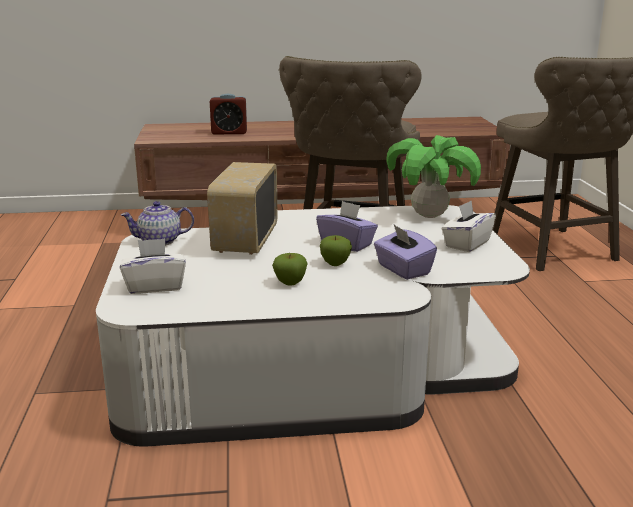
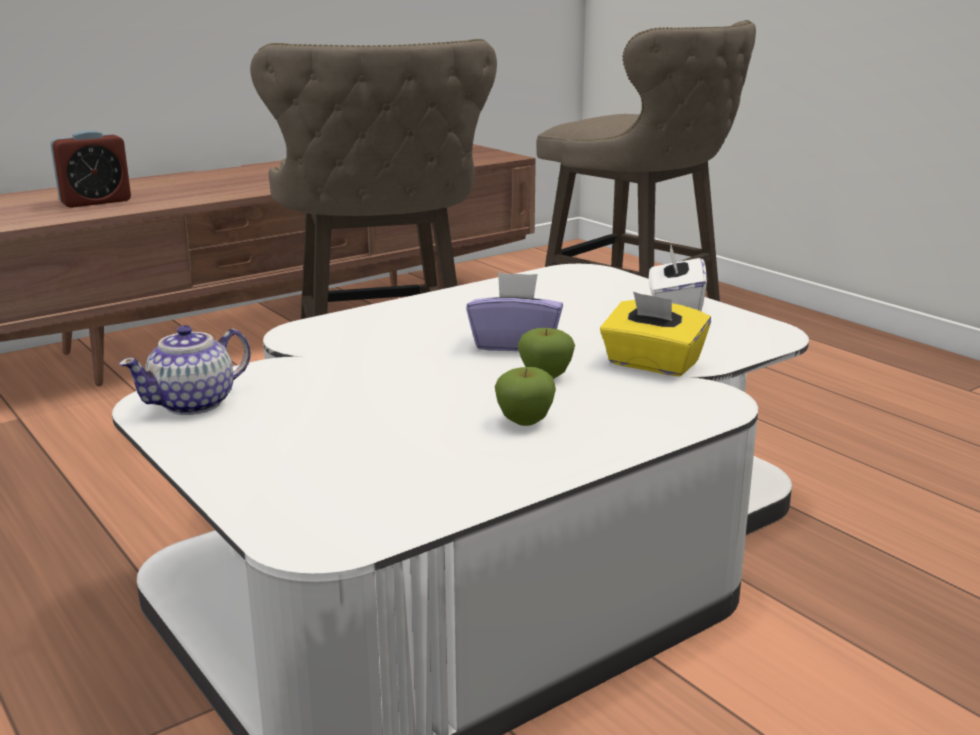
camera: 30 degrees left, 0 degrees up
white tissue box [120,238,186,294] -> none
radio [207,162,278,255] -> none
purple tissue box [374,225,437,280] -> yellow tissue box [600,292,711,377]
potted plant [386,135,481,218] -> none

